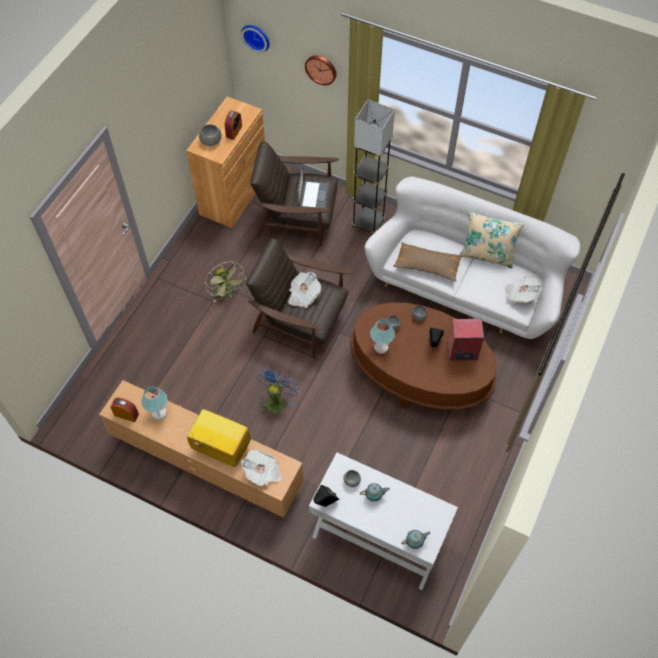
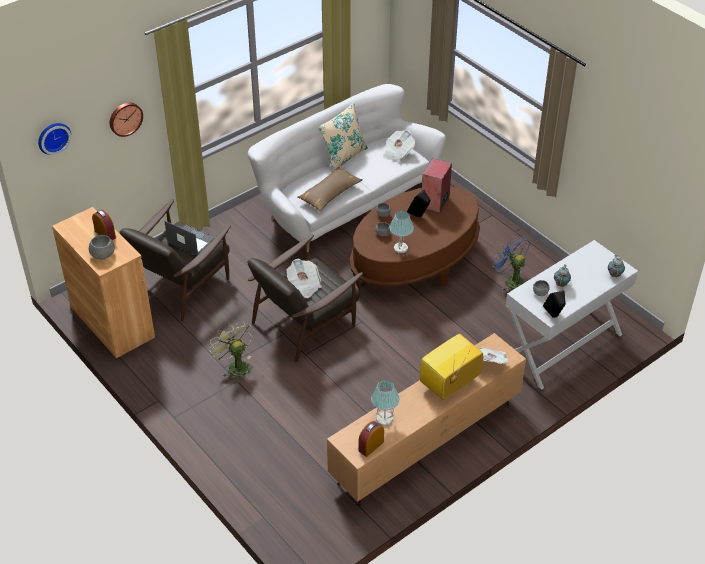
camera: 65 degrees left, 15 degrees down
green fan [205,261,246,303] -> green fan turned 120 degrees counterclockwise [210,320,254,382]
blue fan [256,367,300,416] -> blue fan moved to [492,235,530,292]
grey floor lamp [351,100,395,234] -> none

